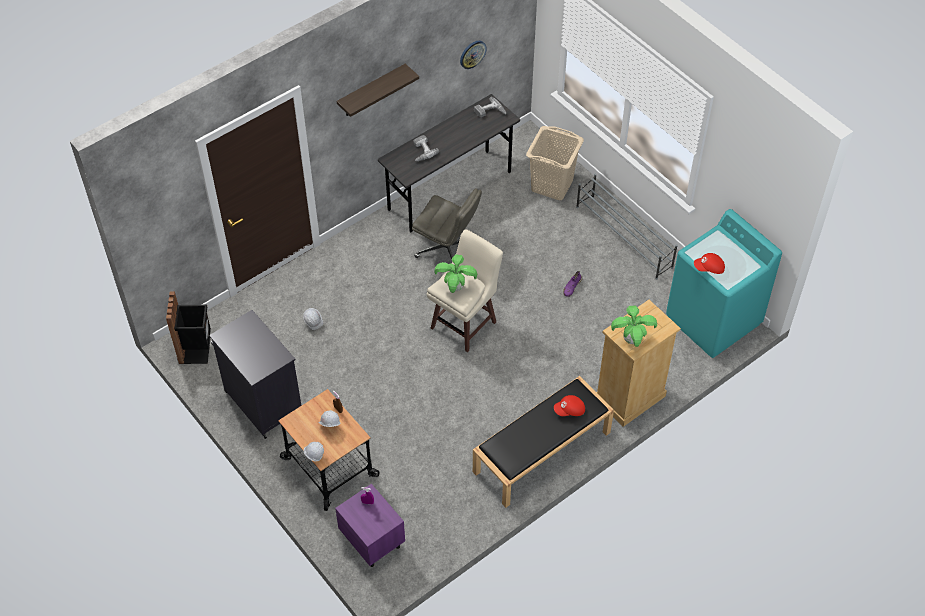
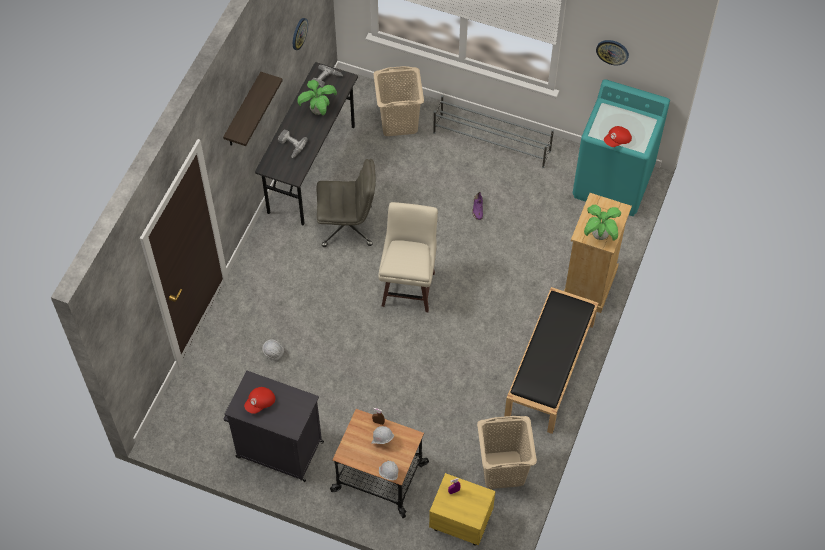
camera: 30 degrees left, 5 degrees up
black trash can [166,291,211,364] -> none
purple nightstand [335,484,405,567] -> yellow nightstand [429,473,496,546]
potted plant [434,254,477,293] -> potted plant moved to [297,80,337,115]
red cap [554,395,585,416] -> red cap moved to [244,387,275,414]
none -> beige laundry basket [477,416,537,489]
none -> wall clock [596,40,629,65]

